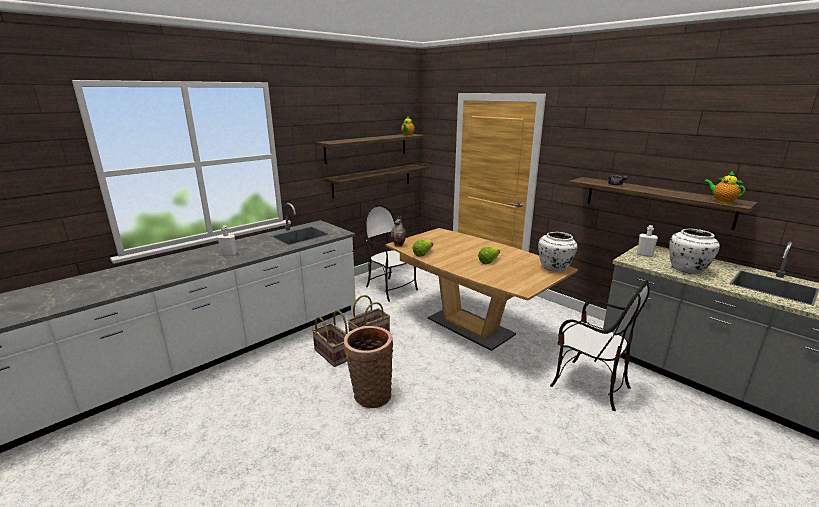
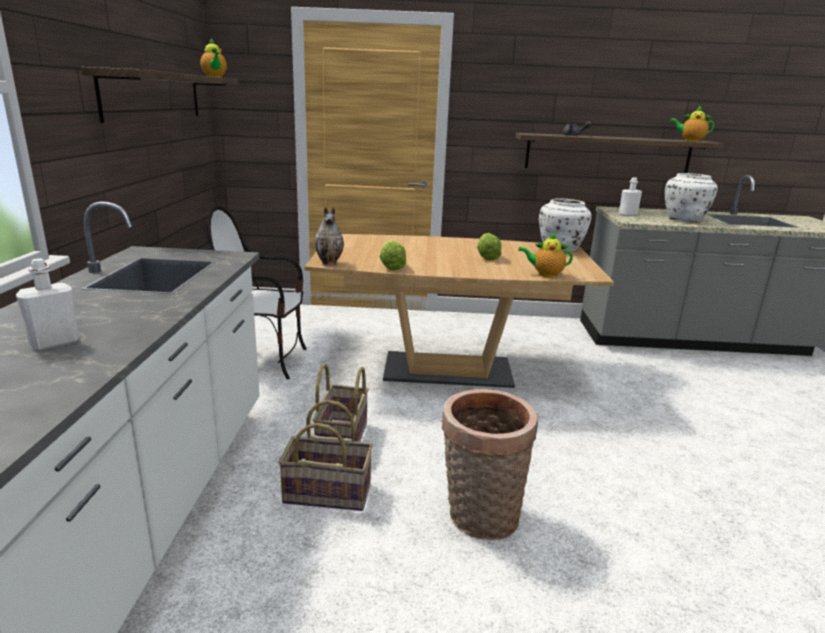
camera: 45 degrees left, 0 degrees up
shelf [324,164,428,199] -> none
chair [550,280,650,411] -> none
none -> teapot [518,233,573,277]

